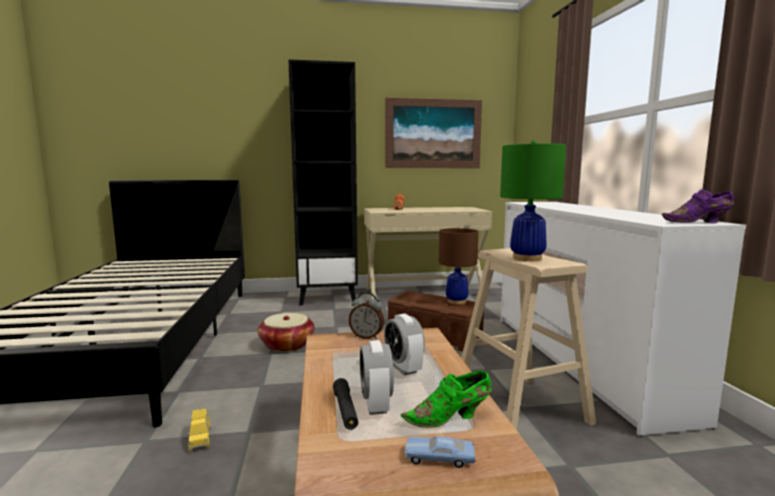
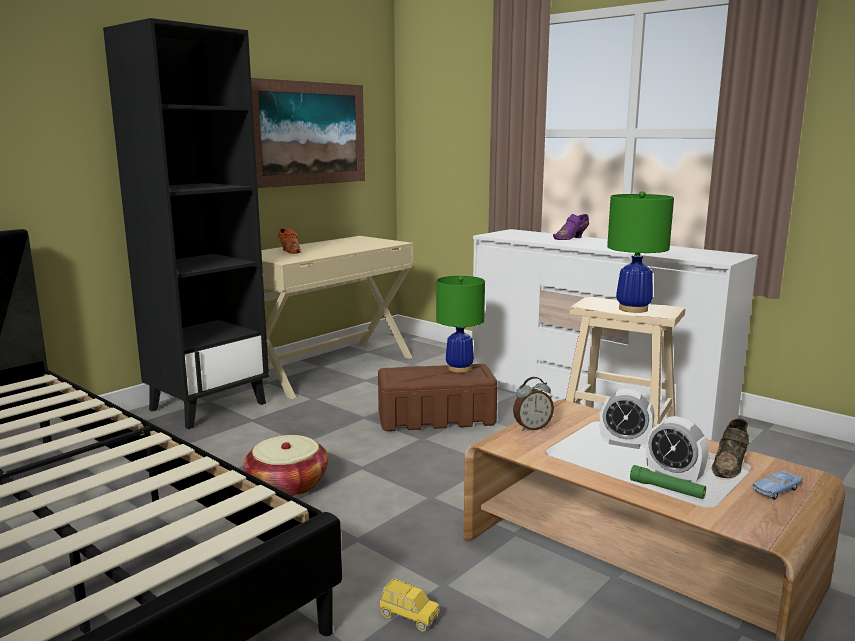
camera: 40 degrees left, 5 degrees up
black flashlight [333,378,358,430] -> green flashlight [630,465,706,499]
green shoe [401,371,492,428] -> brown shoe [712,419,749,478]
brown table lamp [439,227,479,305] -> green table lamp [436,276,485,373]
purple shoe [662,189,734,223] -> purple shoe moved to [553,214,589,240]

